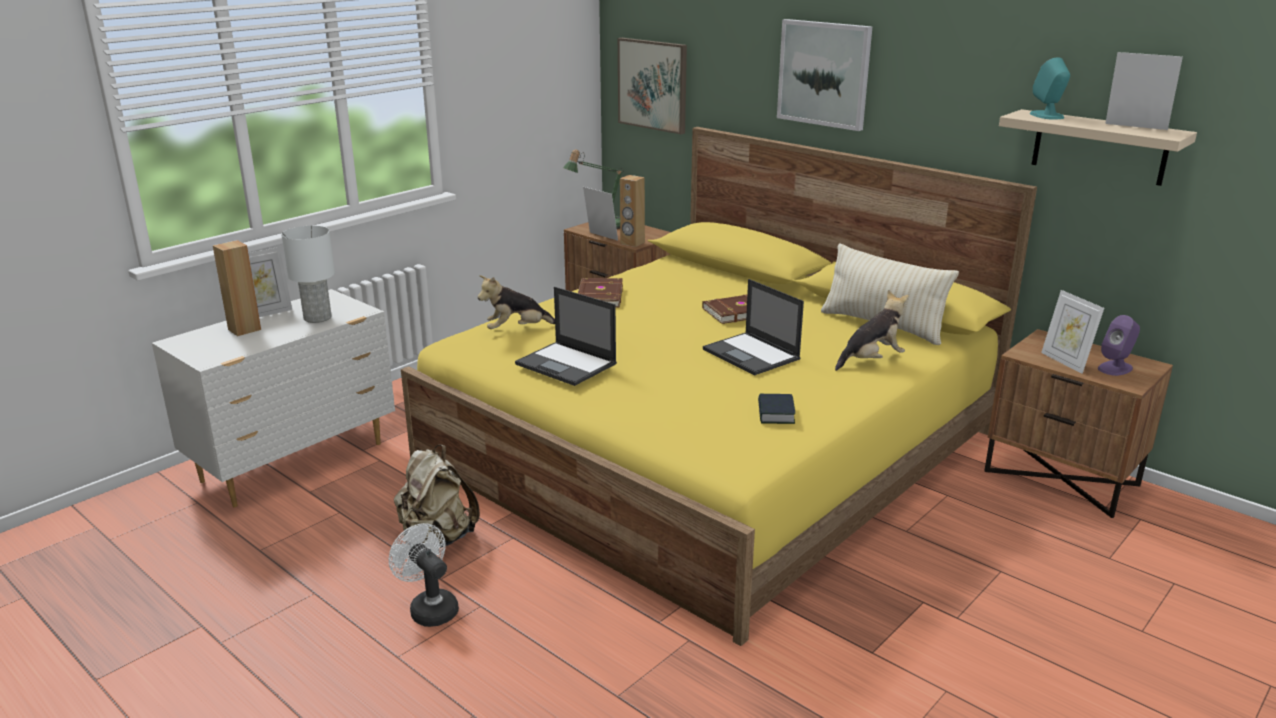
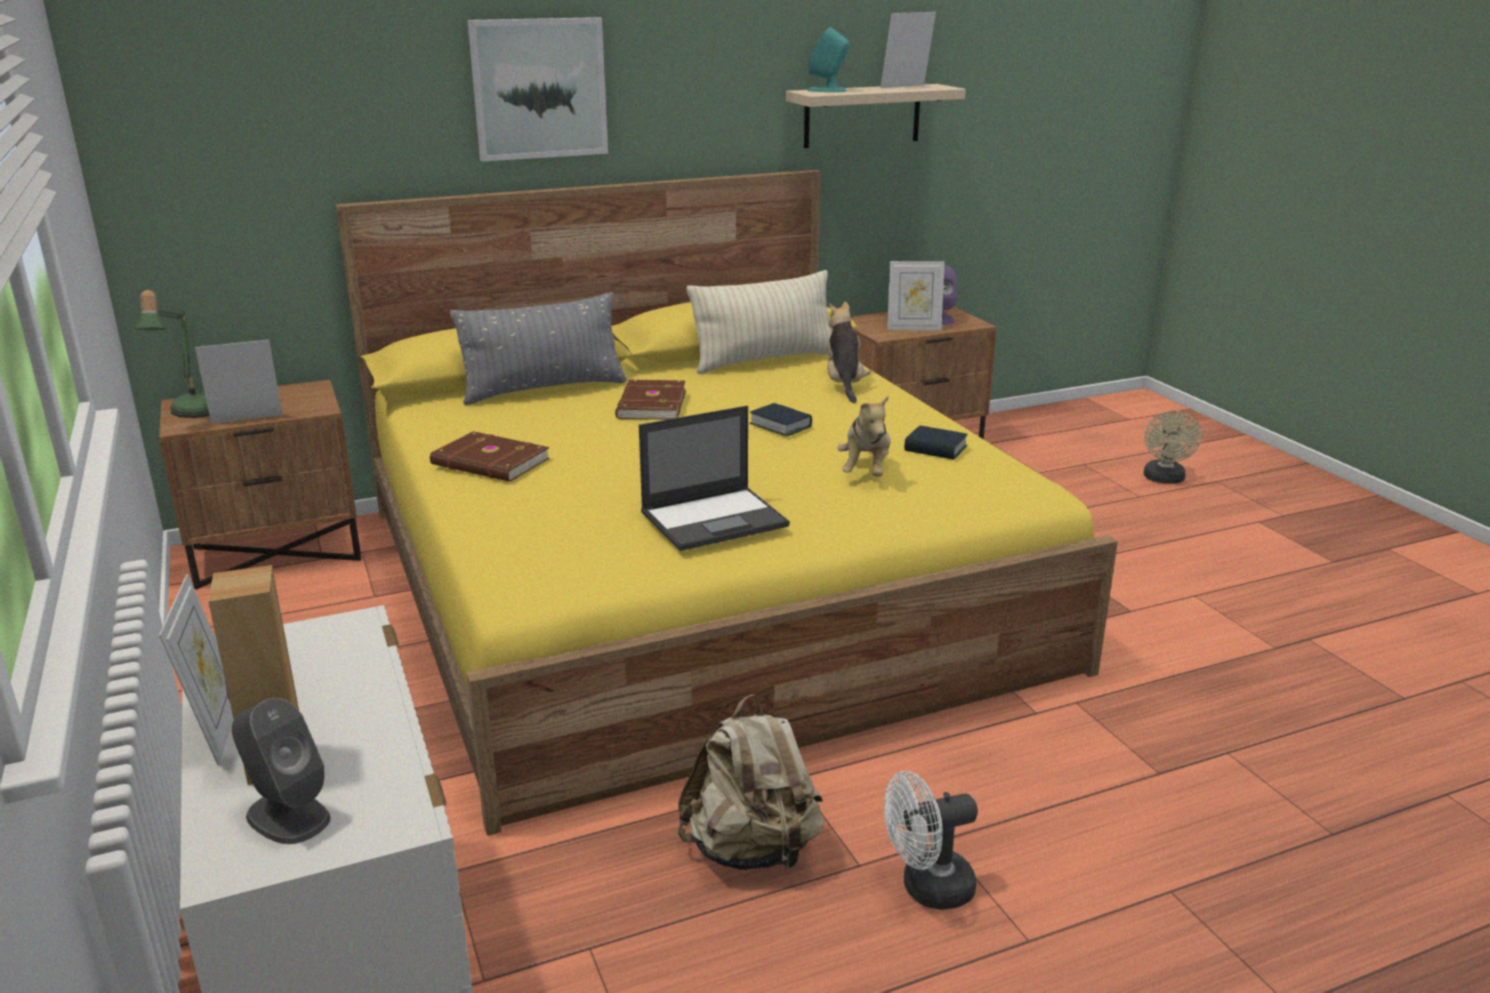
camera: 65 degrees left, 0 degrees up
white table lamp [281,226,335,323] -> none
plush toy [478,275,555,329] -> plush toy moved to [837,395,891,477]
picture [618,38,687,134] -> none
brown speaker [620,175,645,247] -> none
laptop [703,279,804,376] -> book [750,403,812,436]
none -> grey speaker [232,698,331,844]
none -> grey pillow [450,292,627,405]
none -> beige fan [1144,410,1202,484]

